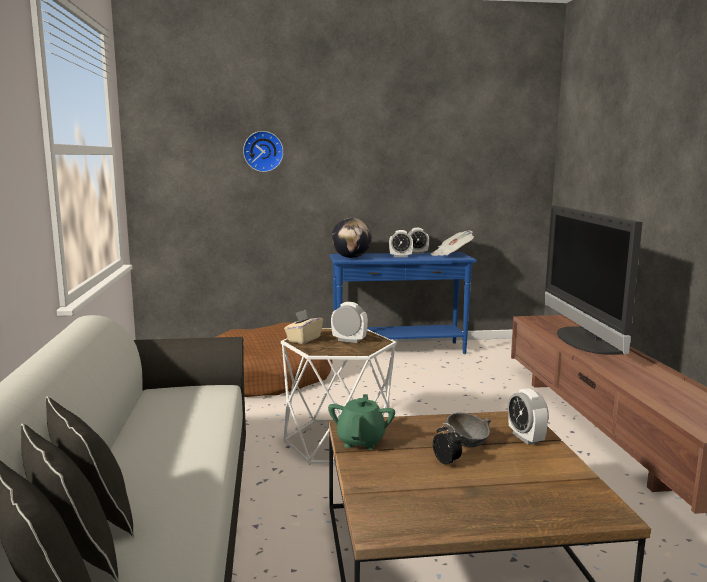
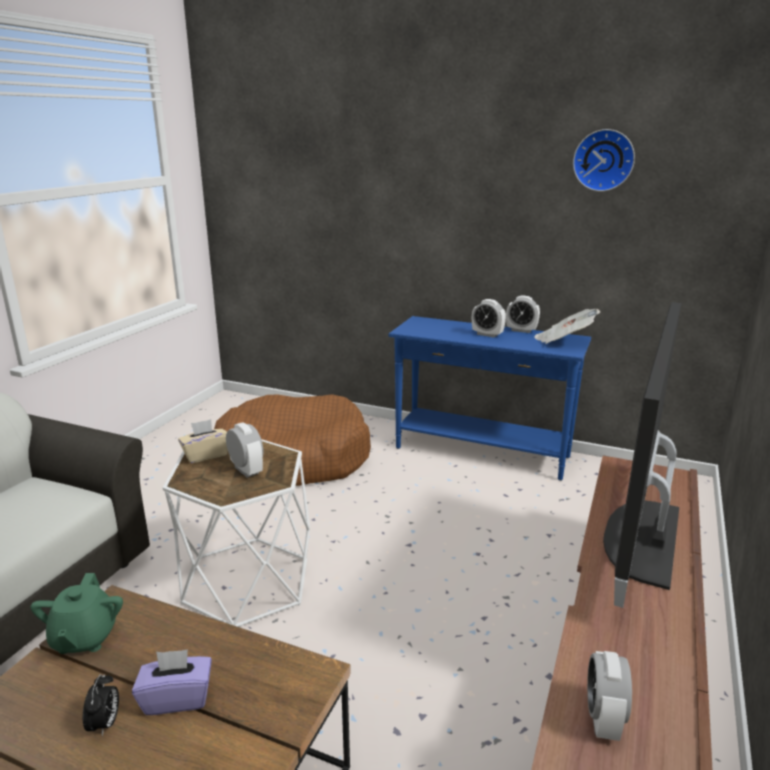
camera: 30 degrees right, 10 degrees up
wall clock [243,131,284,172] -> wall clock moved to [573,129,635,192]
green teapot [328,394,395,450] -> green teapot turned 135 degrees clockwise [30,573,123,654]
globe [331,218,372,258] -> none
grey bowl [446,413,491,448] -> purple tissue box [132,649,212,715]
alarm clock [508,388,549,445] -> alarm clock moved to [587,651,632,741]

